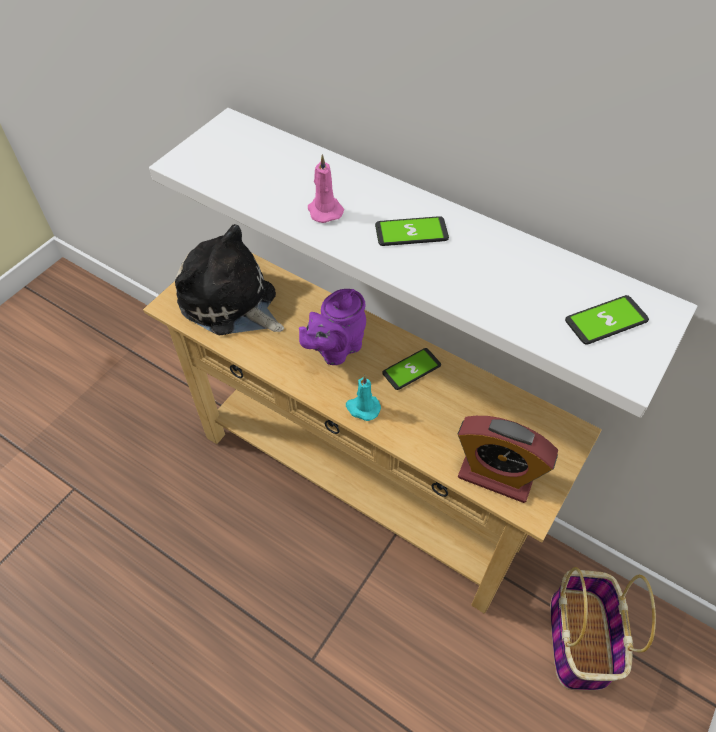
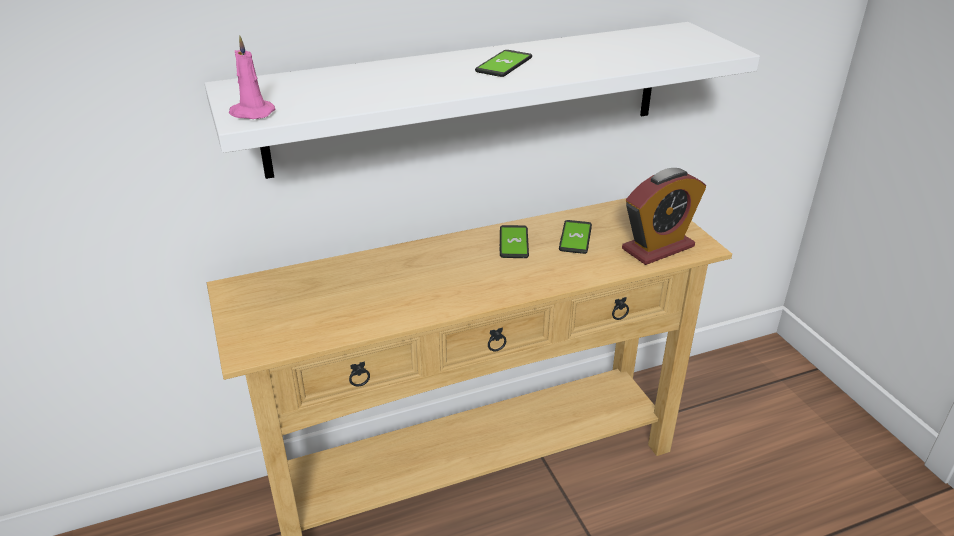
camera: 55 degrees left, 20 degrees down
plush toy [175,224,284,335] -> none
purple teapot [299,289,366,365] -> none
pink candle [308,154,344,223] -> pink candle moved to [229,35,276,119]
turquoise candle [346,375,381,421] -> none
basket [550,567,656,691] -> none
phone [565,295,649,344] -> phone moved to [559,220,592,254]

